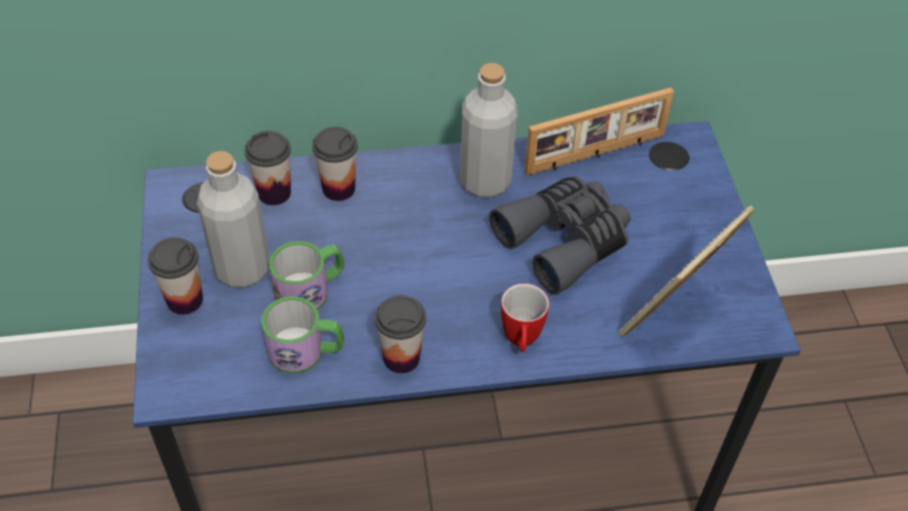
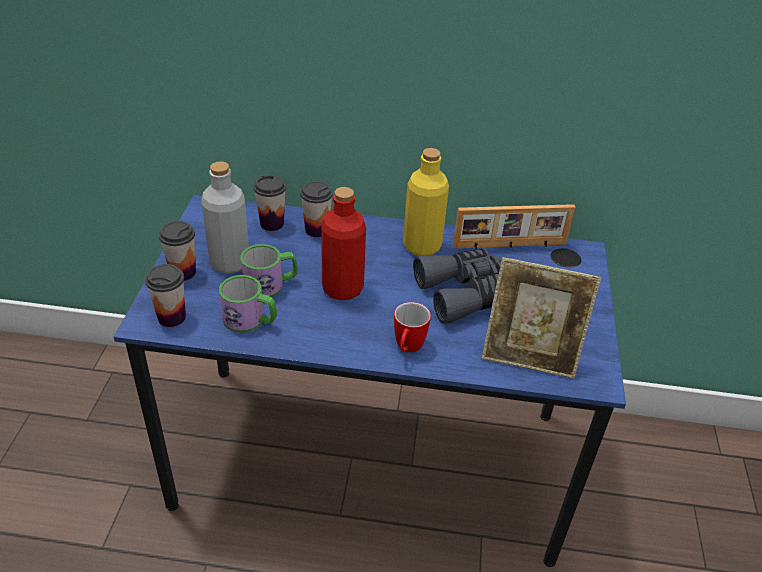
camera: 15 degrees right, 10 degrees down
cup [375,295,426,374] -> cup moved to [145,264,186,327]
grey bottle [460,63,517,198] -> yellow bottle [403,148,449,256]
picture frame [618,206,754,337] -> picture frame turned 135 degrees counterclockwise [481,257,601,379]
none -> red bottle [321,187,366,300]

